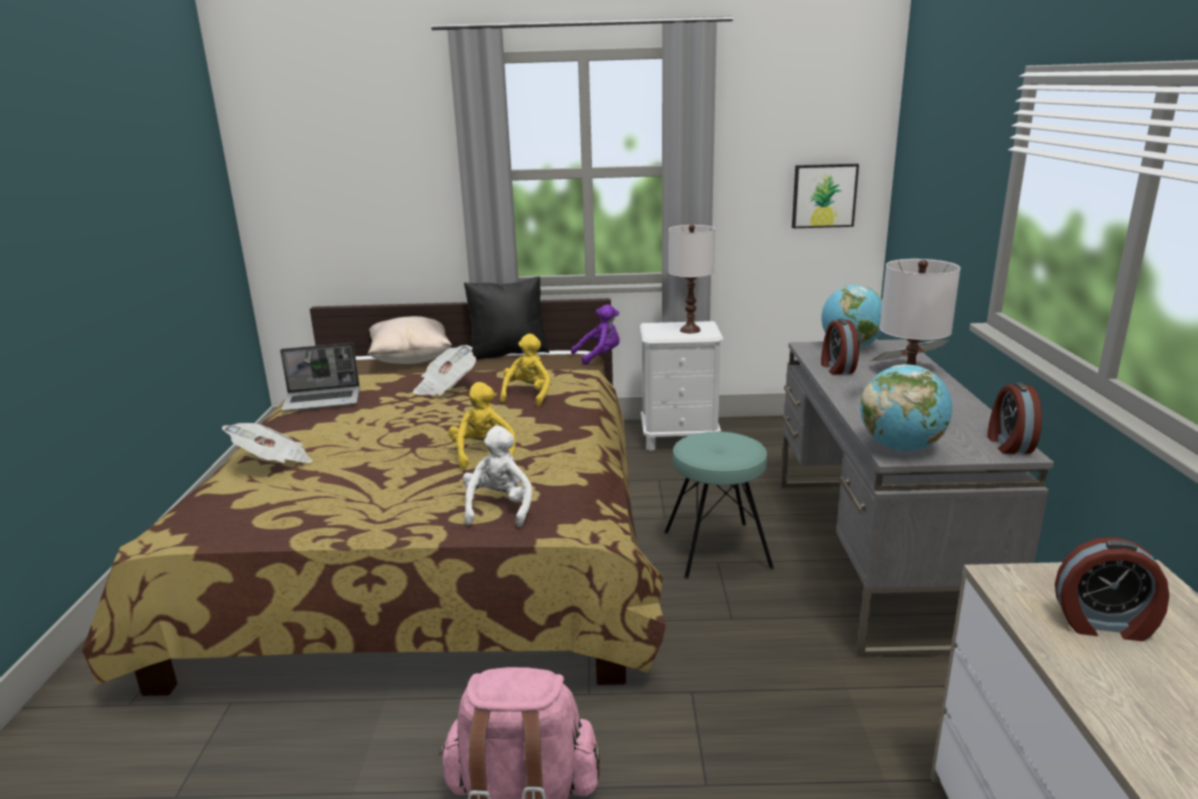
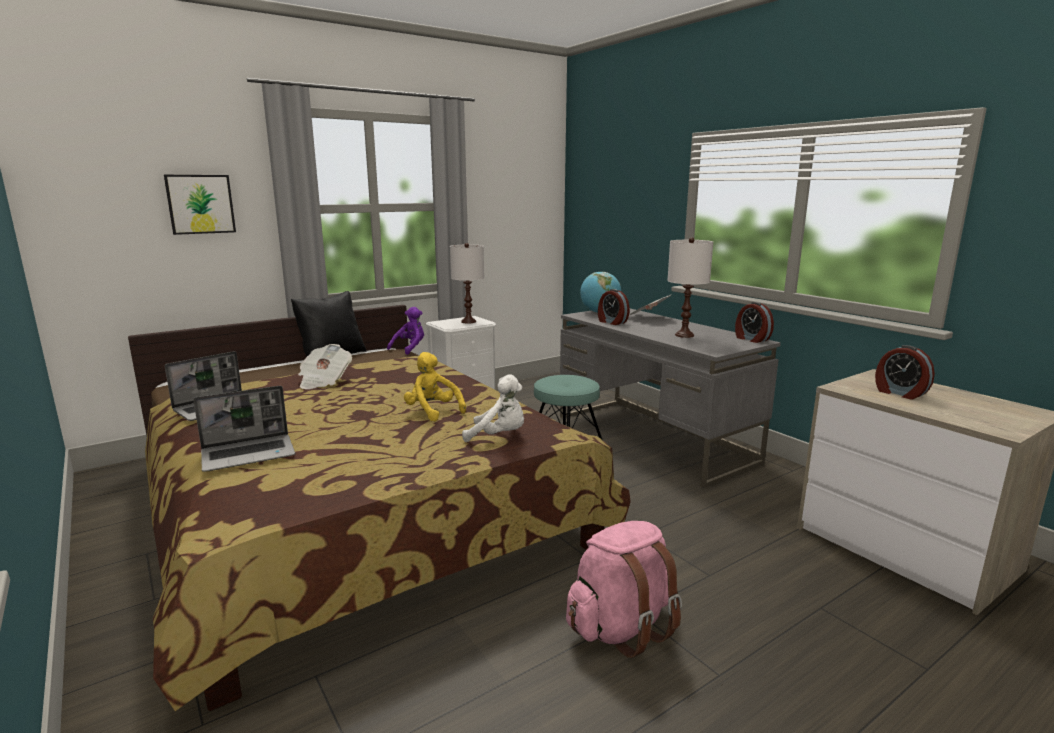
camera: 35 degrees left, 5 degrees down
newspaper [222,423,313,463] -> laptop [193,386,295,472]
beige pillow [367,316,452,364] -> none
white plush toy [462,426,532,527] -> white plush toy turned 135 degrees clockwise [462,374,524,442]
yellow plush toy [500,334,551,407] -> none
picture [792,164,859,228] -> picture moved to [164,175,236,235]
globe [861,364,952,451] -> none
alarm clock [1055,537,1169,641] -> alarm clock turned 75 degrees clockwise [875,345,935,400]

